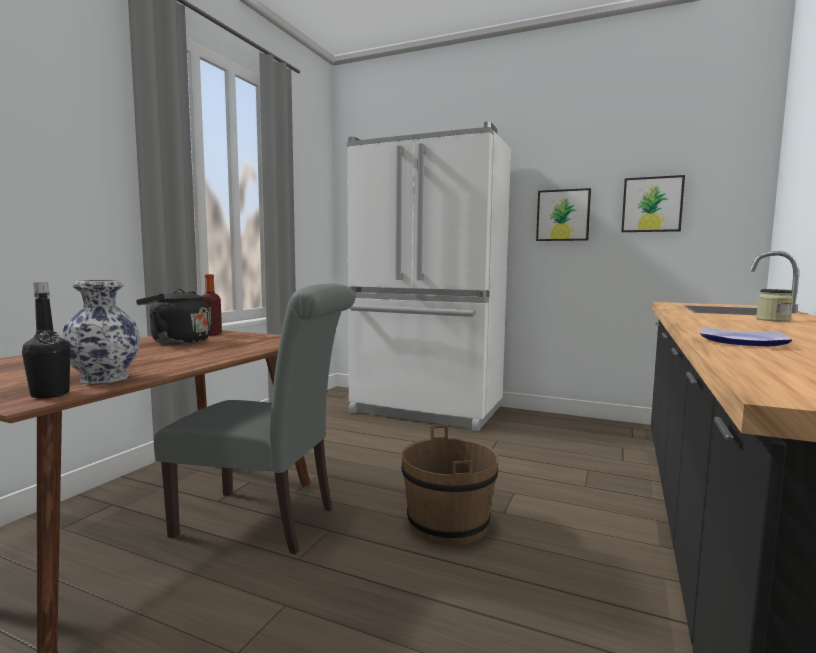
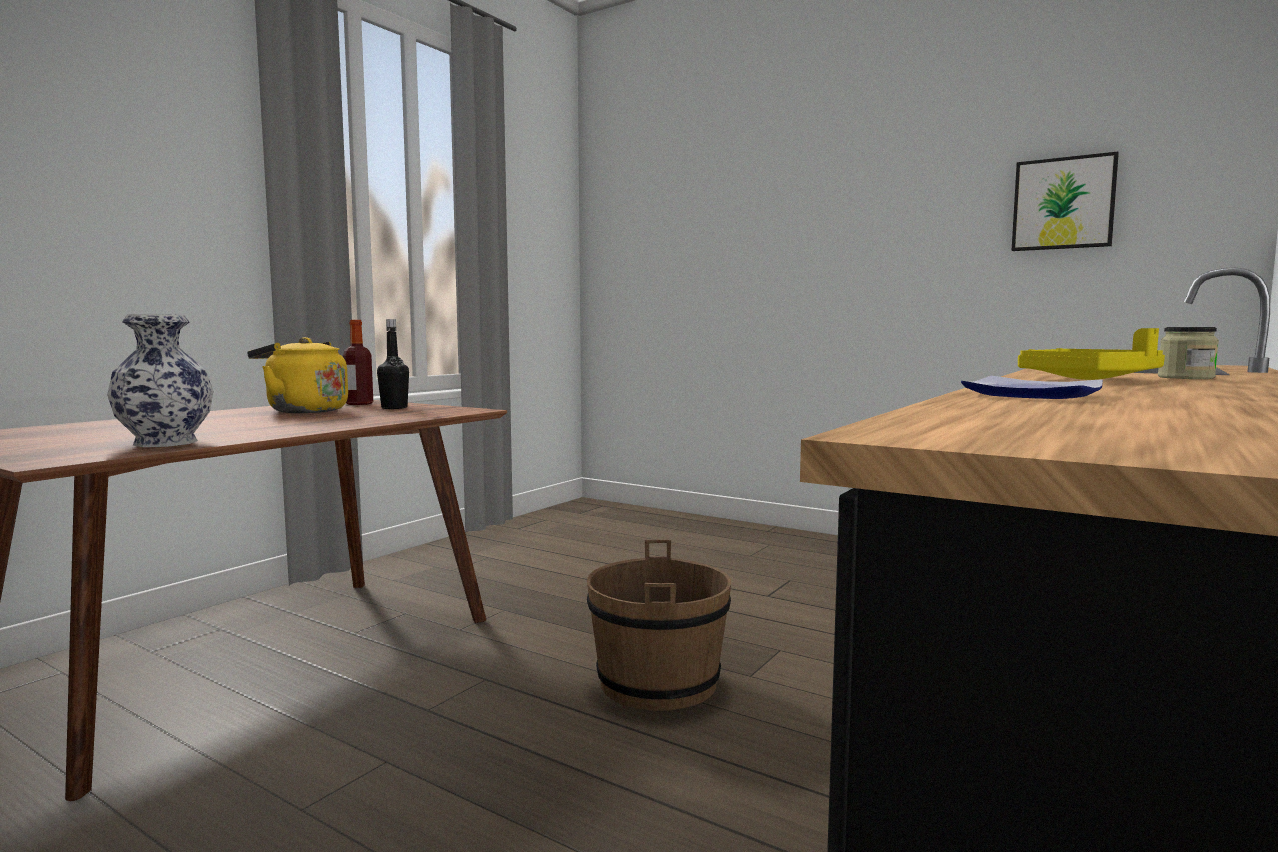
camera: 10 degrees right, 0 degrees up
black bottle [22,282,70,398] -> black bottle moved to [377,319,409,409]
black kettle [136,289,211,345] -> yellow kettle [247,337,348,413]
grey chair [154,283,355,554] -> none
white fridge [347,122,511,431] -> none
picture [536,188,591,241] -> none
none -> yellow tray [1018,328,1165,380]

